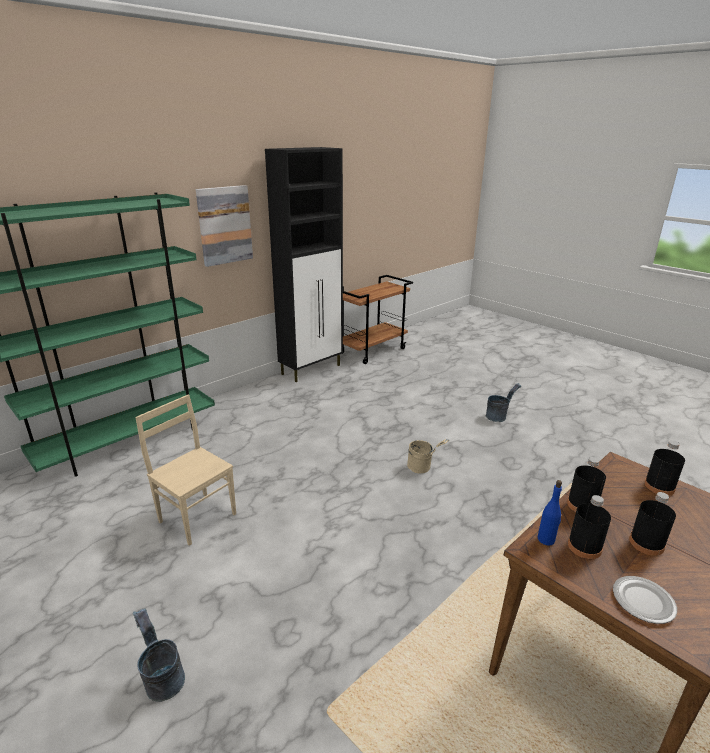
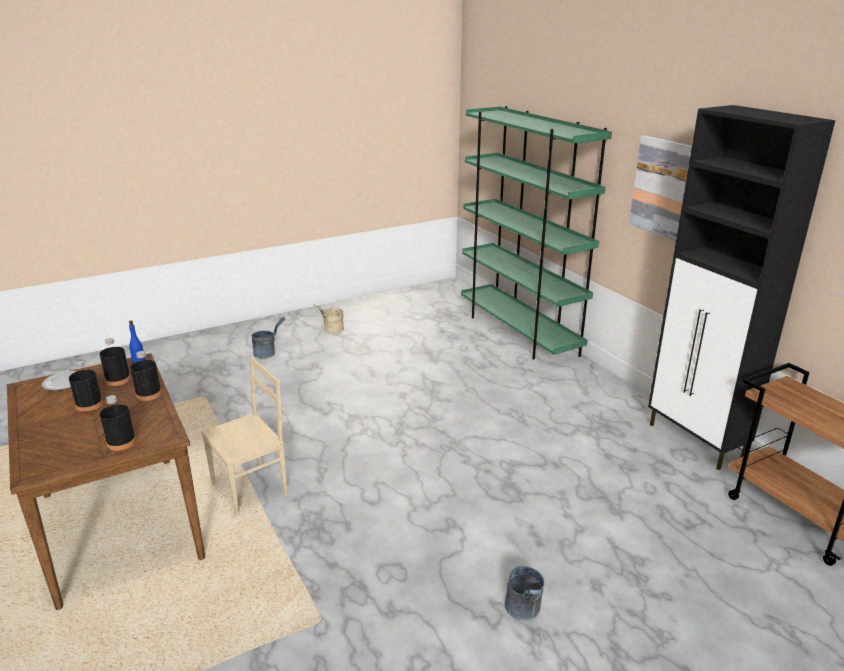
camera: 105 degrees right, 0 degrees up
beige chair [135,394,236,546] -> beige chair moved to [201,357,288,516]
beige bucket [407,439,449,473] -> beige bucket moved to [312,304,344,334]

